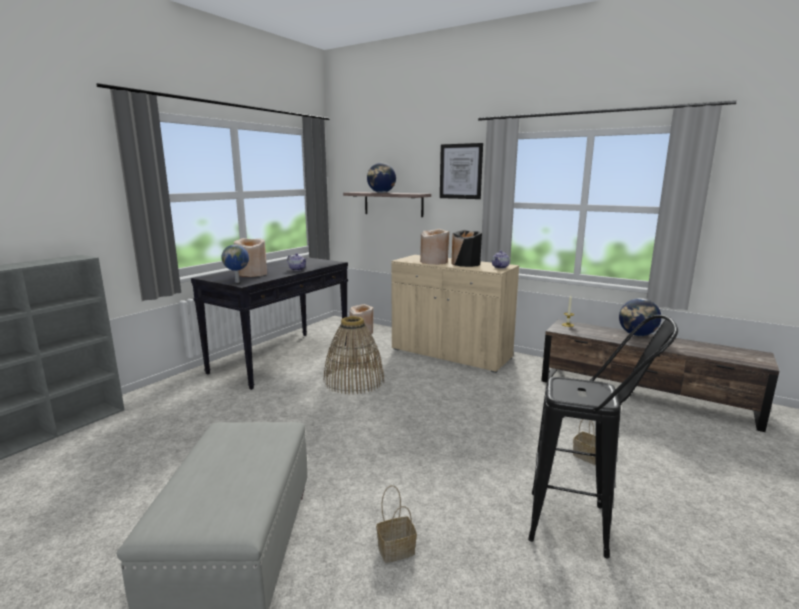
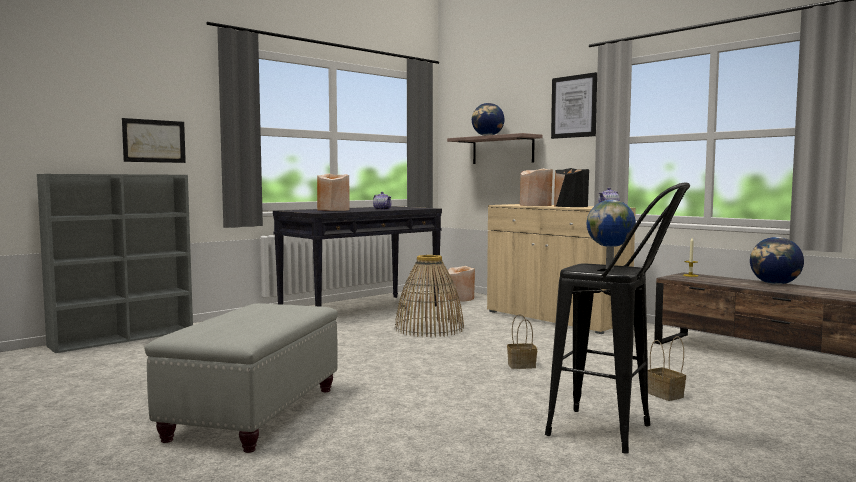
camera: 15 degrees right, 10 degrees down
globe [221,245,249,283] -> globe moved to [587,200,636,269]
basket [376,485,417,563] -> basket moved to [507,314,537,369]
none -> picture [122,118,186,163]

